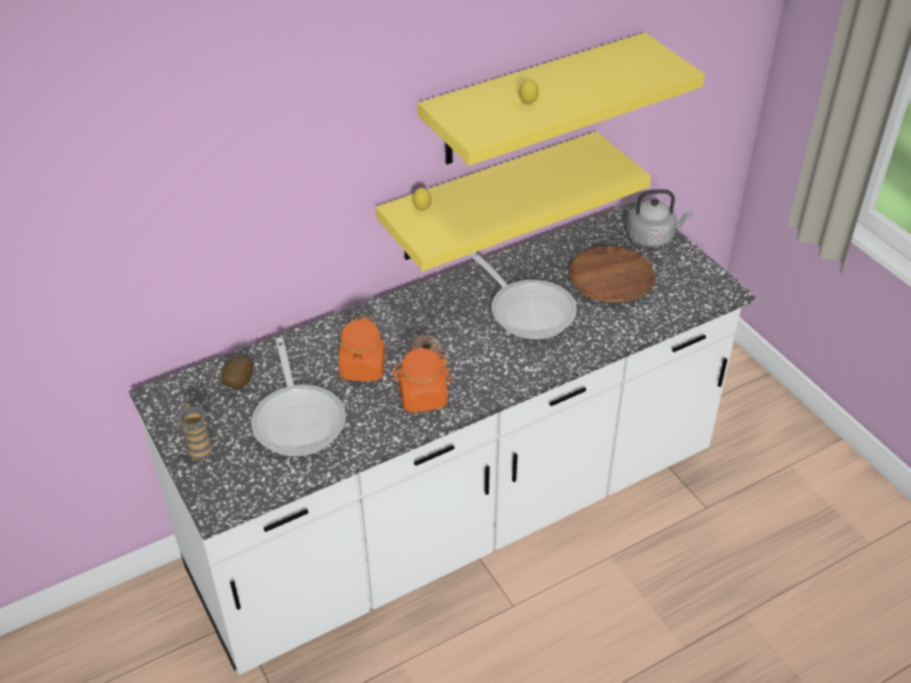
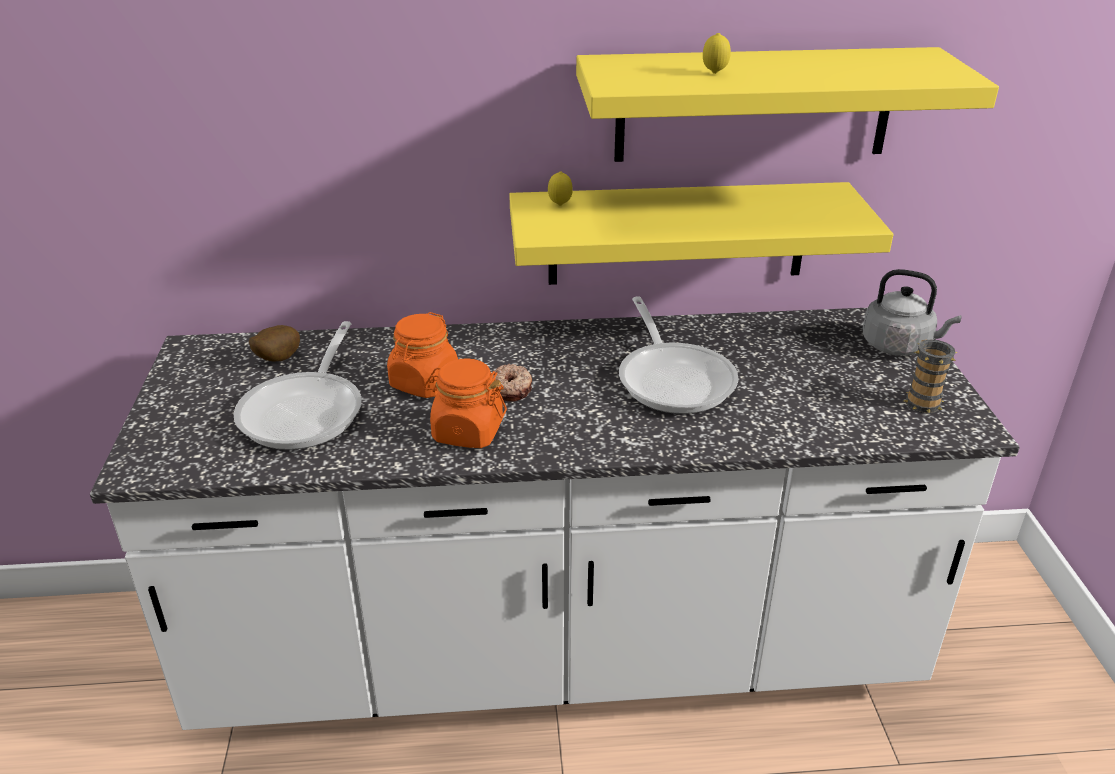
camera: 25 degrees right, 10 degrees down
mug [177,404,216,461] -> mug moved to [904,339,957,413]
brown plate [569,246,656,303] -> none

